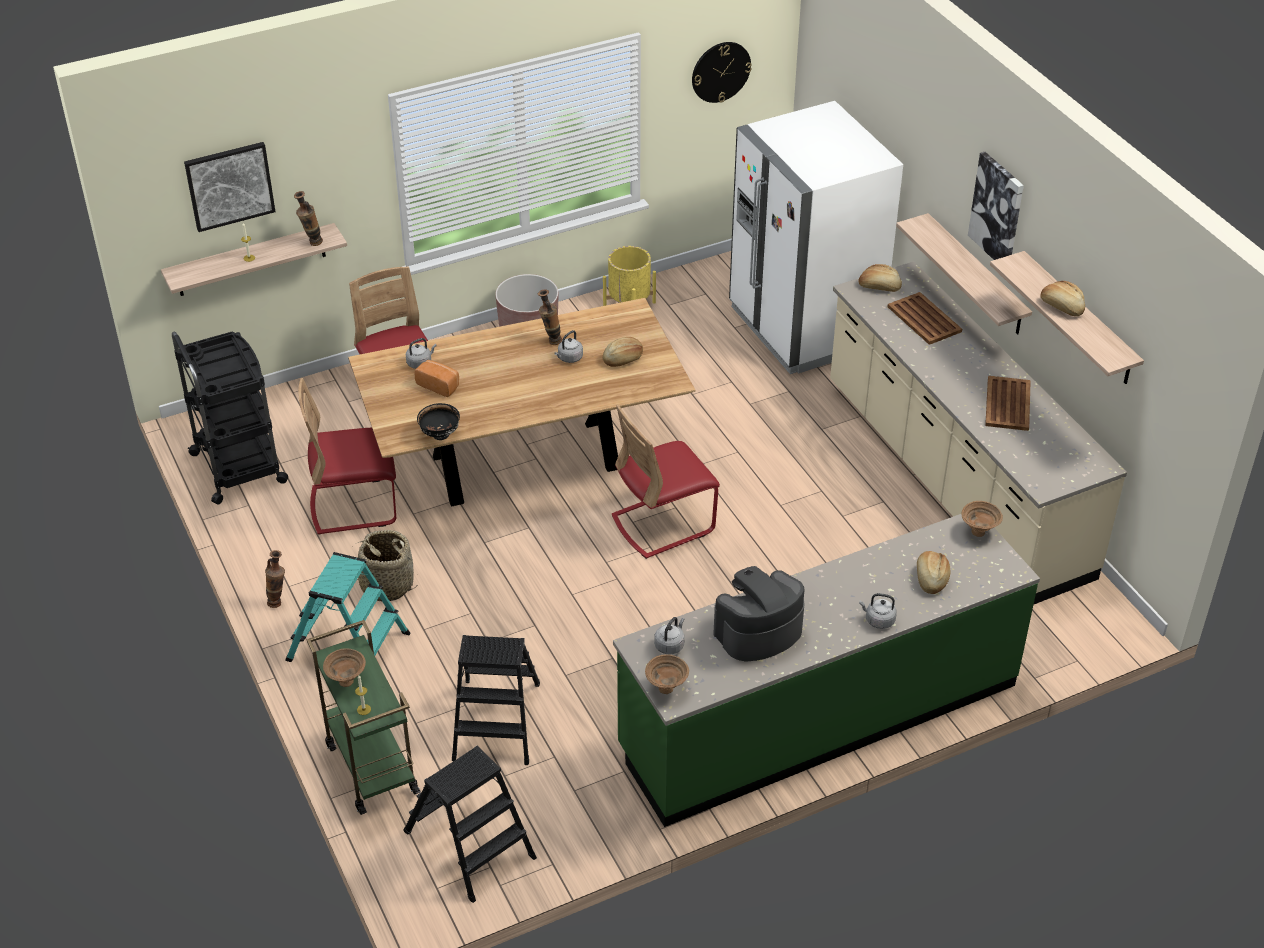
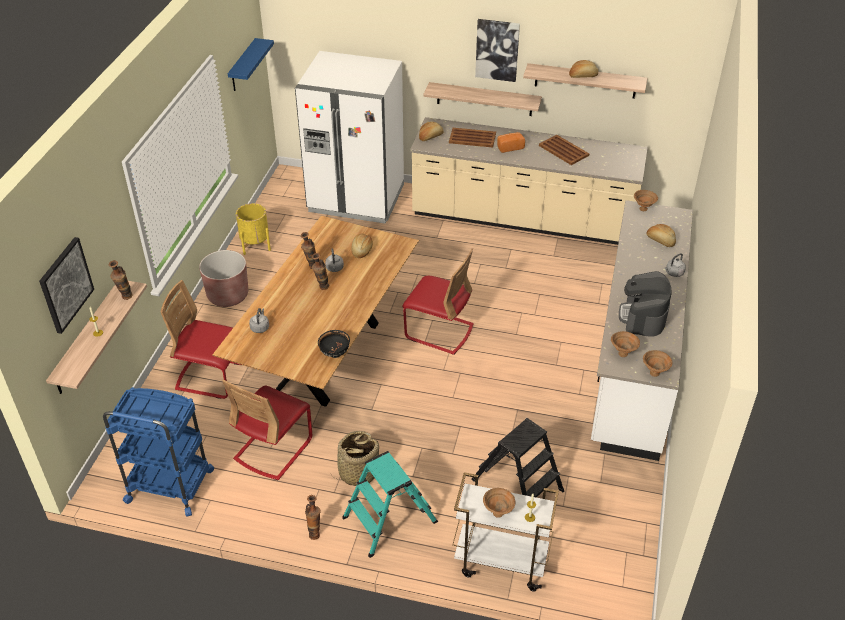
camera: 50 degrees left, 0 degrees up
black cart [172,331,288,505] -> blue cart [103,387,214,517]
green cart [307,620,421,815] -> white cart [453,472,559,591]
black step ladder [403,746,537,903] -> none
bread [414,360,459,397] -> bread moved to [497,132,525,153]
red chair [612,404,720,559] -> red chair turned 75 degrees counterclockwise [402,248,474,355]
green counter [613,514,1040,827] -> white counter [591,200,693,461]
grey kettle [654,617,685,654] -> brown bowl [611,331,640,357]
wall clock [692,42,752,103] -> blue shelf [228,38,274,91]
none -> vase [312,253,329,290]

